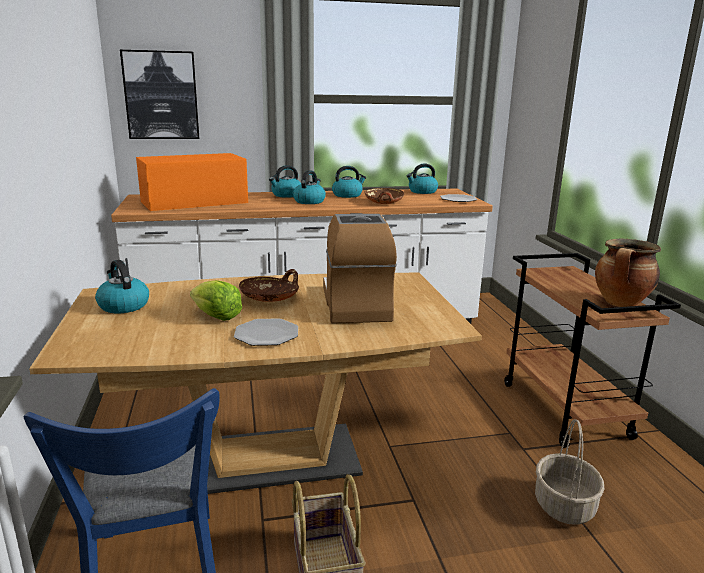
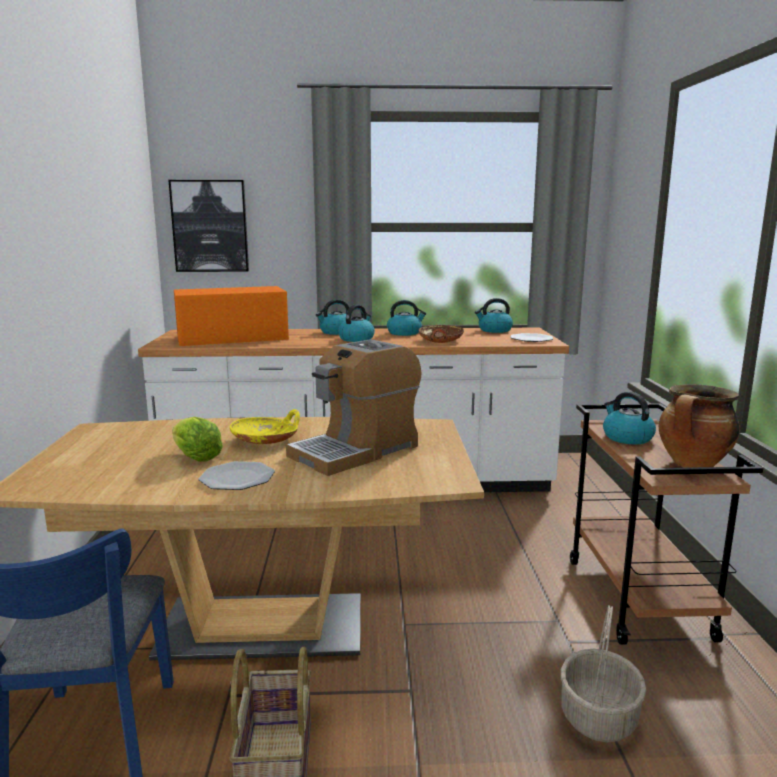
camera: 10 degrees right, 5 degrees down
kettle [95,260,149,313] -> kettle moved to [603,392,656,445]
brown bowl [239,269,299,302] -> yellow bowl [230,409,300,444]
coffee machine [323,213,397,324] -> coffee machine turned 135 degrees counterclockwise [286,339,421,476]

